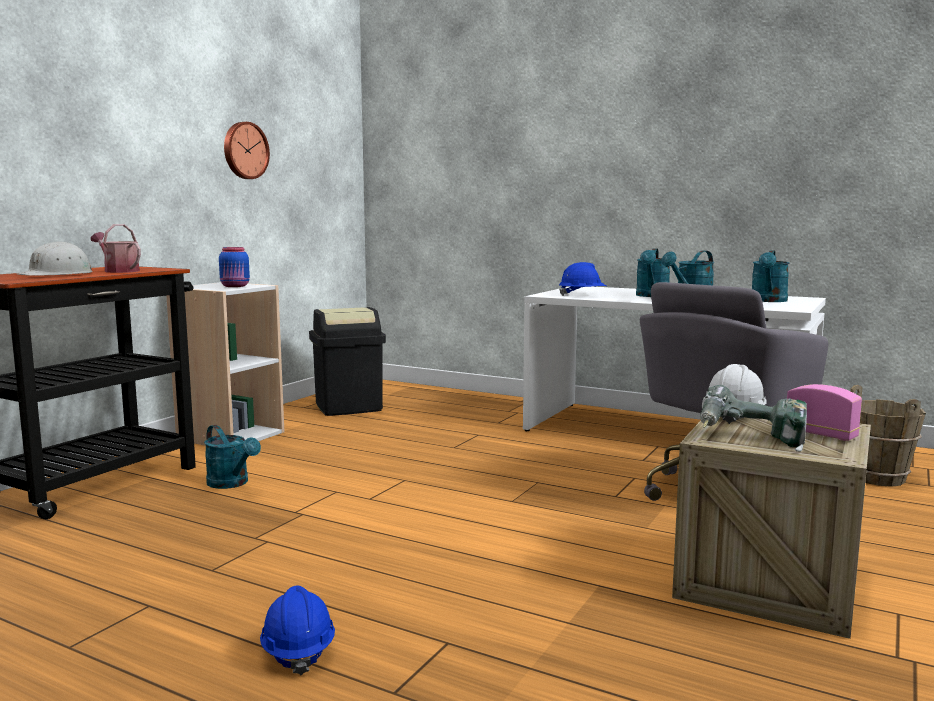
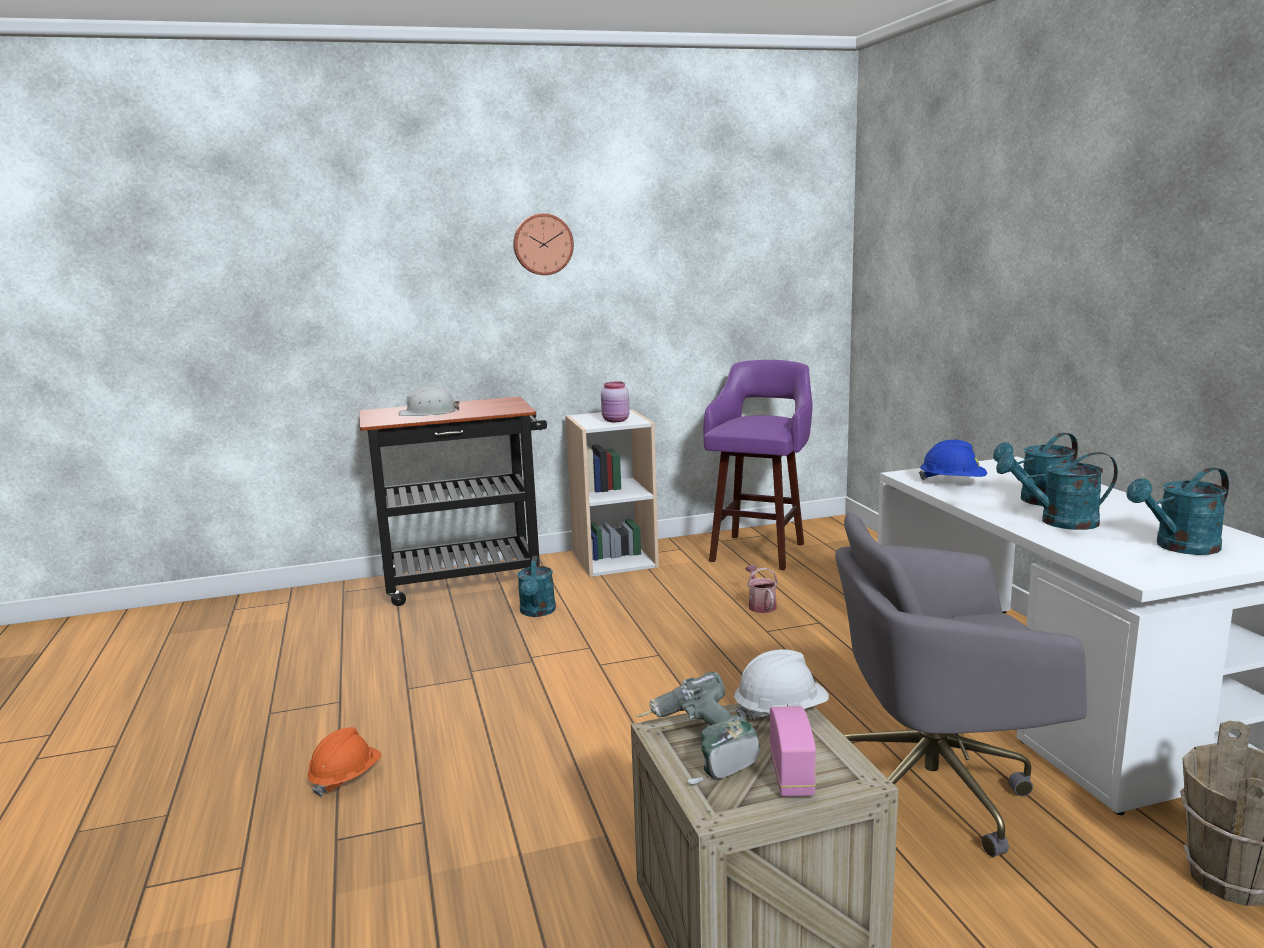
camera: 45 degrees right, 5 degrees up
watering can [91,224,141,273] -> watering can moved to [745,565,778,613]
blue jar [219,247,250,287] -> pink jar [601,382,630,422]
wall clock [224,122,270,179] -> wall clock moved to [513,213,574,275]
blue hard hat [260,585,335,675] -> orange hard hat [307,727,381,797]
black trash can [309,307,386,416] -> purple stool [703,360,812,570]

